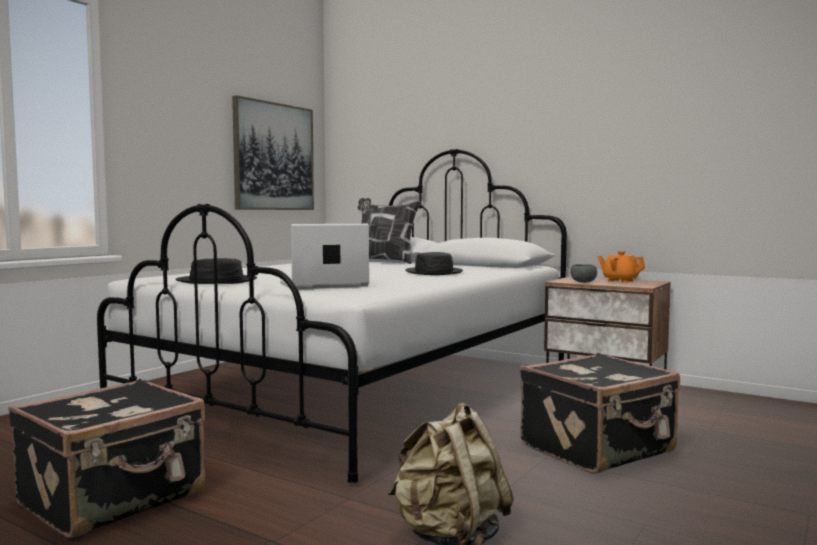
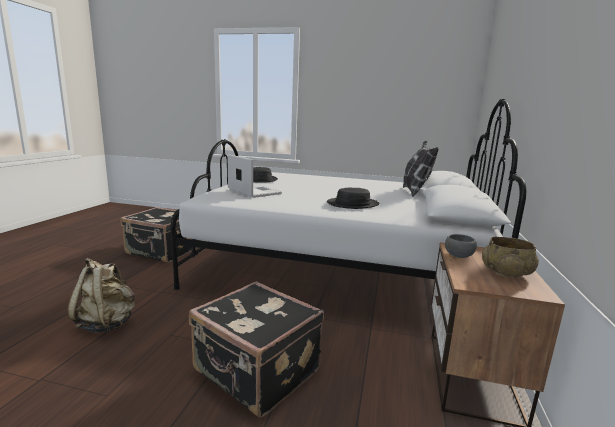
camera: 70 degrees right, 10 degrees up
picture [232,95,314,210] -> none
orange teapot [597,251,645,283] -> beige bowl [482,237,539,277]

